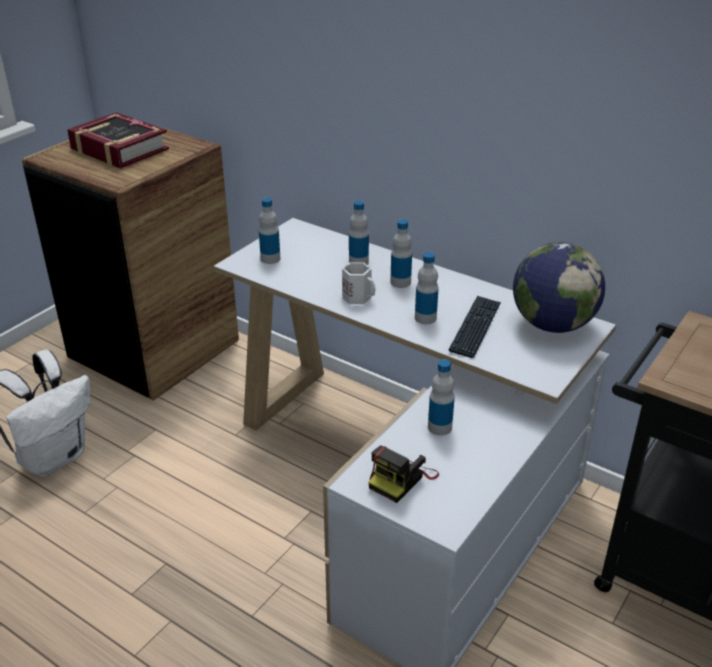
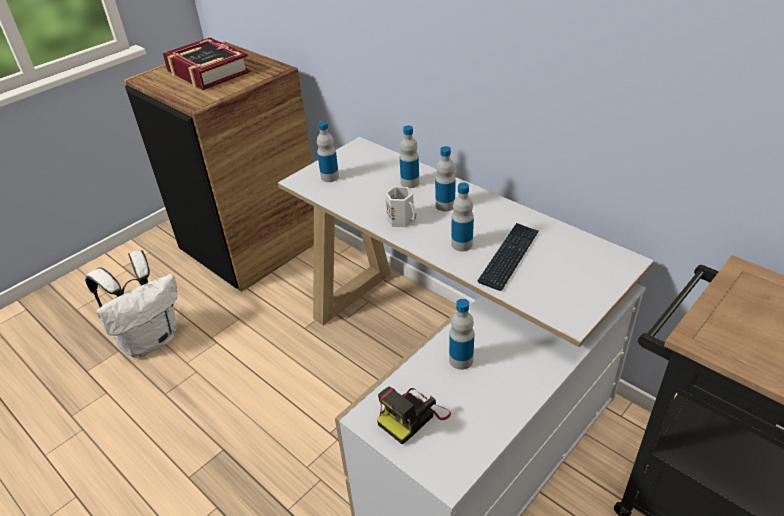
camera: 10 degrees right, 5 degrees up
globe [513,242,605,333] -> none

